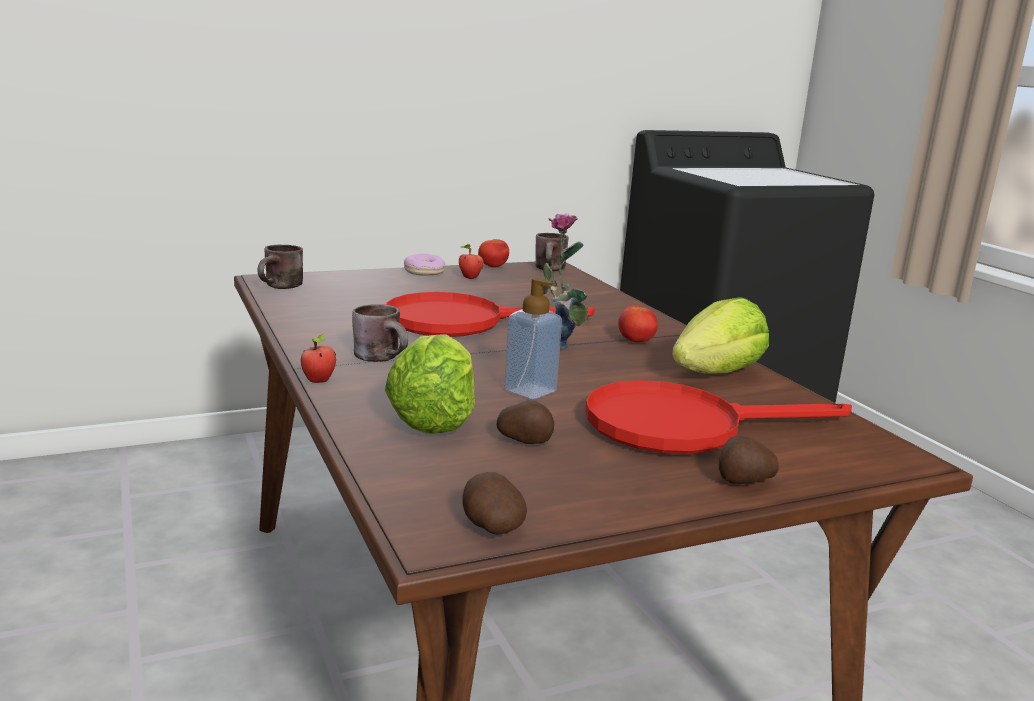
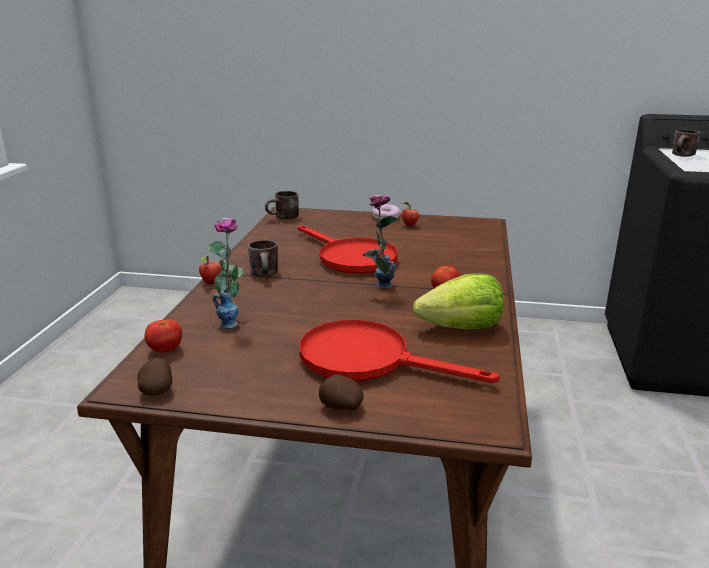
camera: 35 degrees right, 5 degrees up
lettuce [385,334,475,434] -> vase [207,217,244,328]
red frying pan [386,292,595,337] -> red frying pan turned 150 degrees counterclockwise [298,225,398,274]
tomato [478,239,509,268] -> tomato moved to [145,319,182,353]
potato [496,400,554,444] -> none
soap dispenser [504,278,562,399] -> none
brown mug [535,233,569,271] -> brown mug moved to [672,130,701,157]

